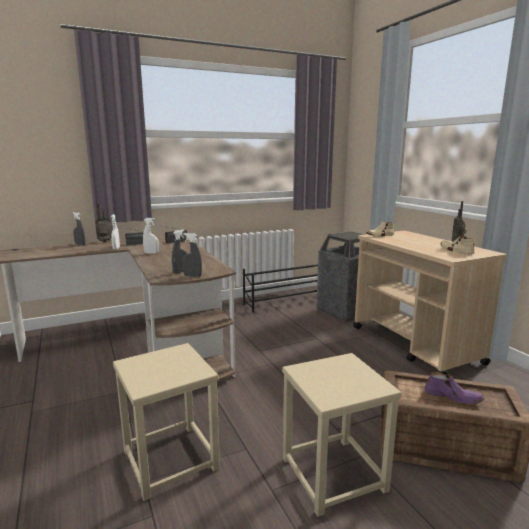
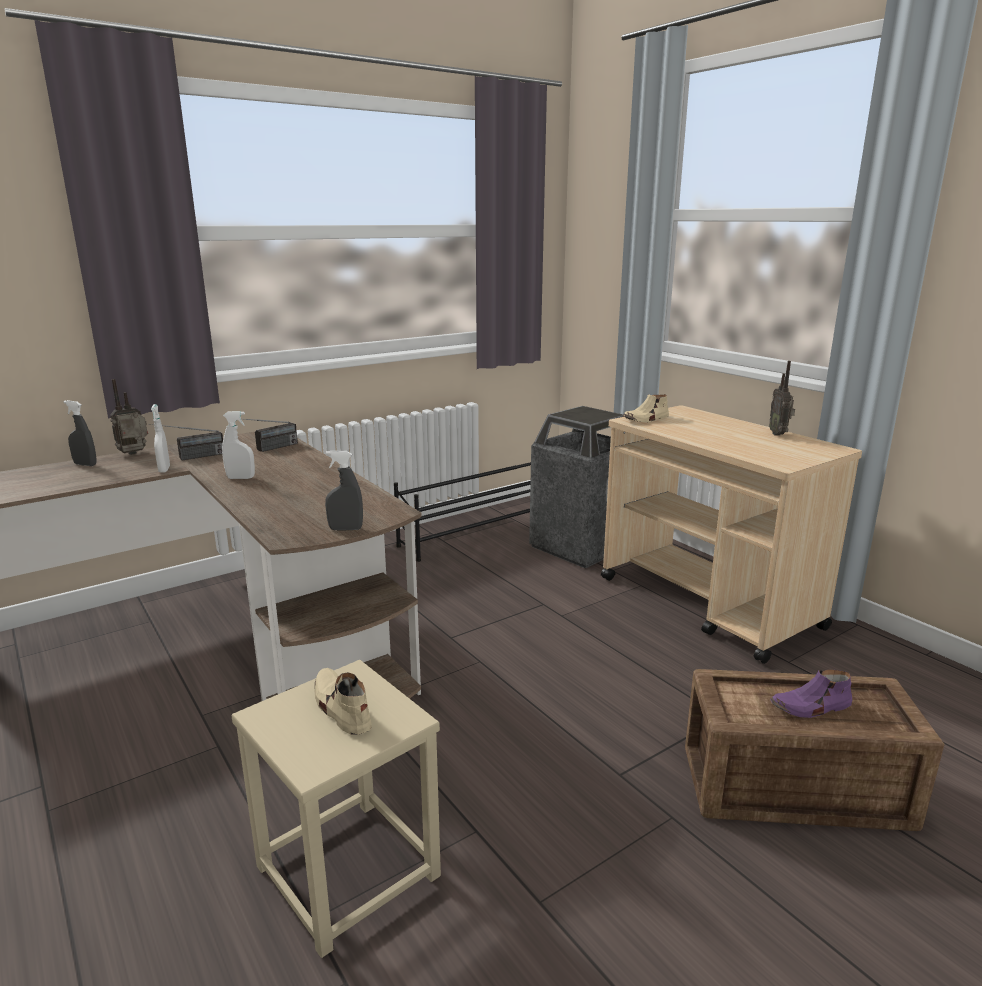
camera: 10 degrees left, 5 degrees up
grey spray bottle [172,229,187,274] -> none
beige stool [282,353,402,517] -> none
purple shoe [425,372,484,404] -> purple shoe turned 150 degrees clockwise [770,670,852,718]
beige shoe [440,235,474,254] -> beige shoe moved to [314,668,372,735]

